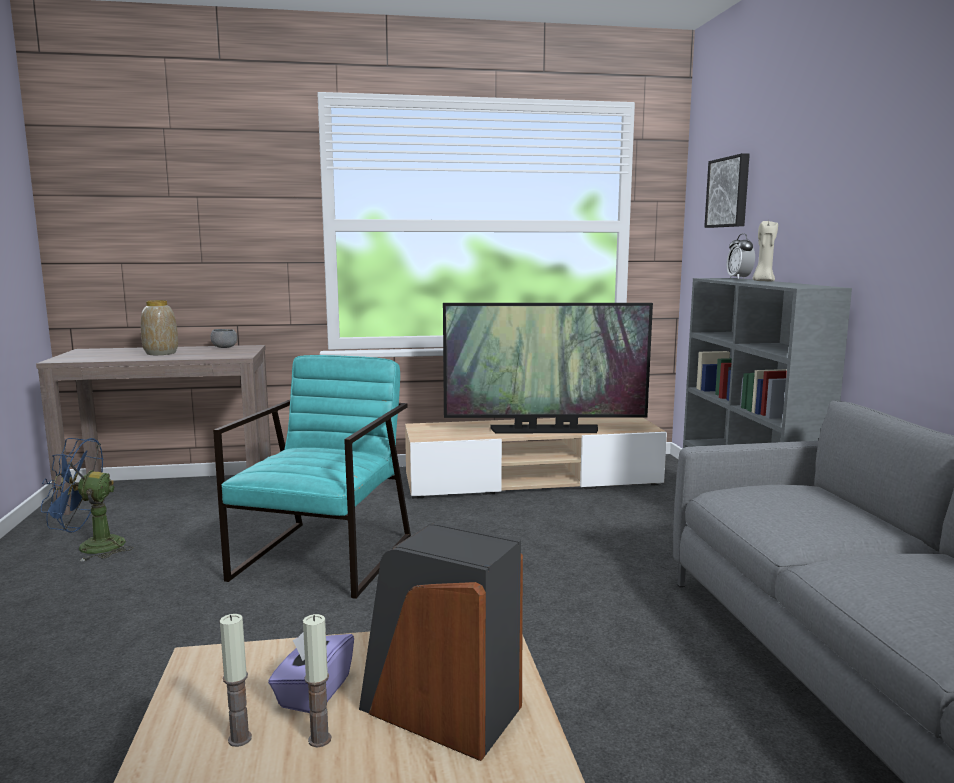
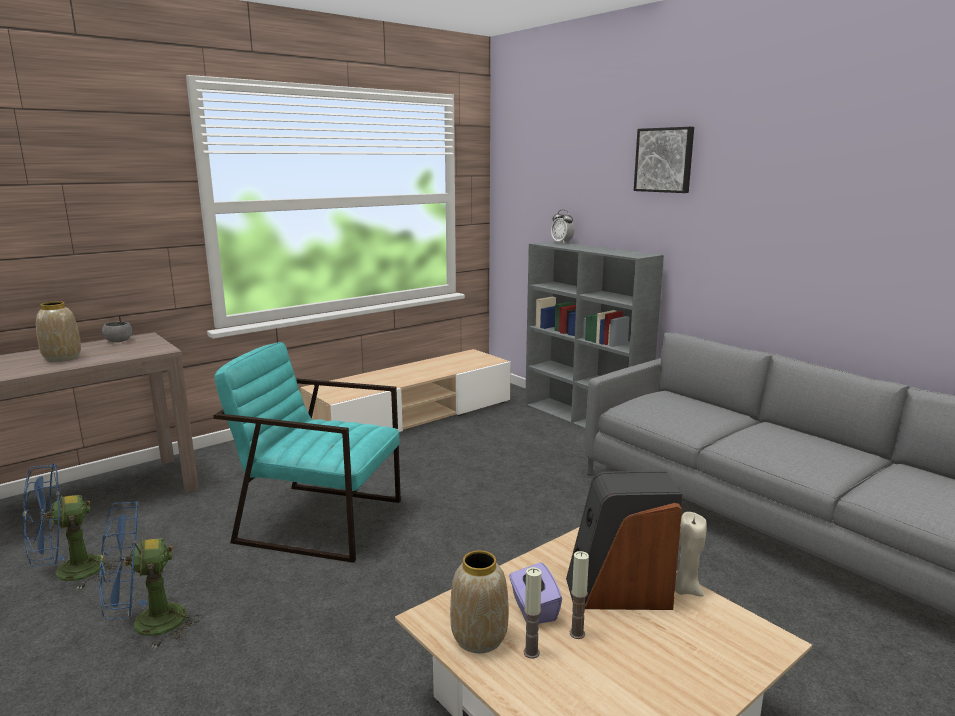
camera: 30 degrees left, 5 degrees up
turquoise armchair [213,355,411,599] -> turquoise armchair turned 60 degrees counterclockwise [213,342,401,563]
television [443,303,653,433] -> none
picture [704,153,750,228] -> picture moved to [634,127,694,193]
beige candle [752,221,778,282] -> beige candle moved to [675,512,707,597]
none -> blue fan [99,501,203,649]
none -> vase [450,551,509,653]

